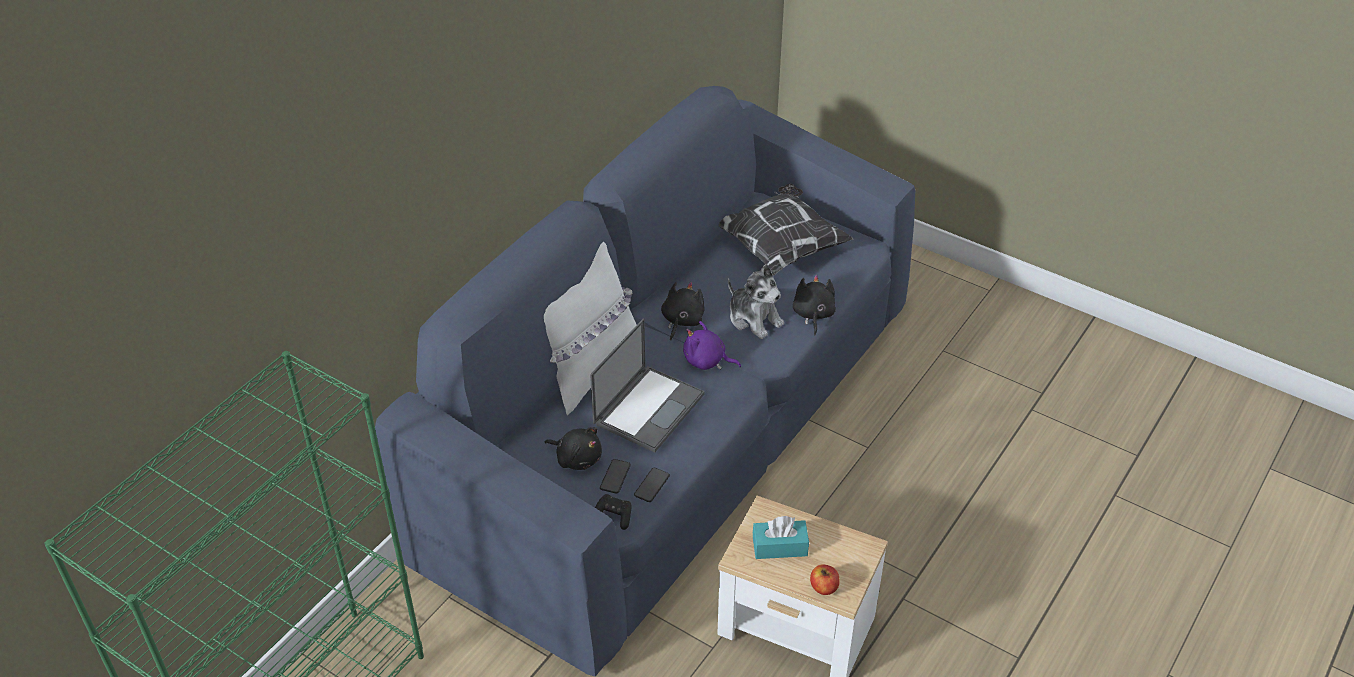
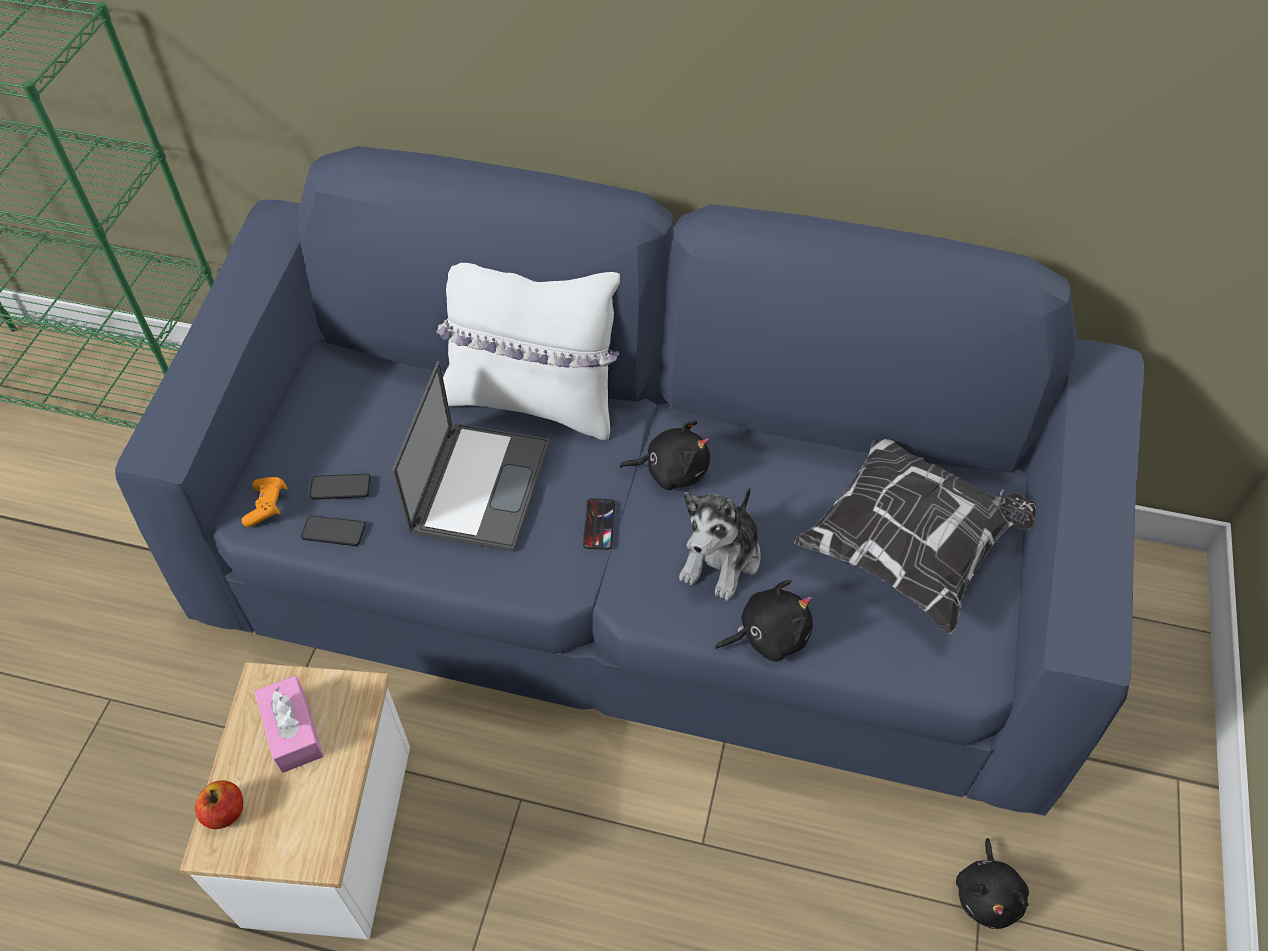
camera: 70 degrees right, 10 degrees up
black plush toy [545,427,602,470] -> black plush toy moved to [956,838,1029,929]
laptop [590,319,705,453] -> laptop turned 90 degrees counterclockwise [391,361,550,552]
black game controller [595,494,632,530] -> orange game controller [241,477,287,527]
purple plush toy [683,321,741,370] -> phone [583,498,615,550]
turquoise tissue box [753,516,809,559] -> pink tissue box [254,676,324,773]

